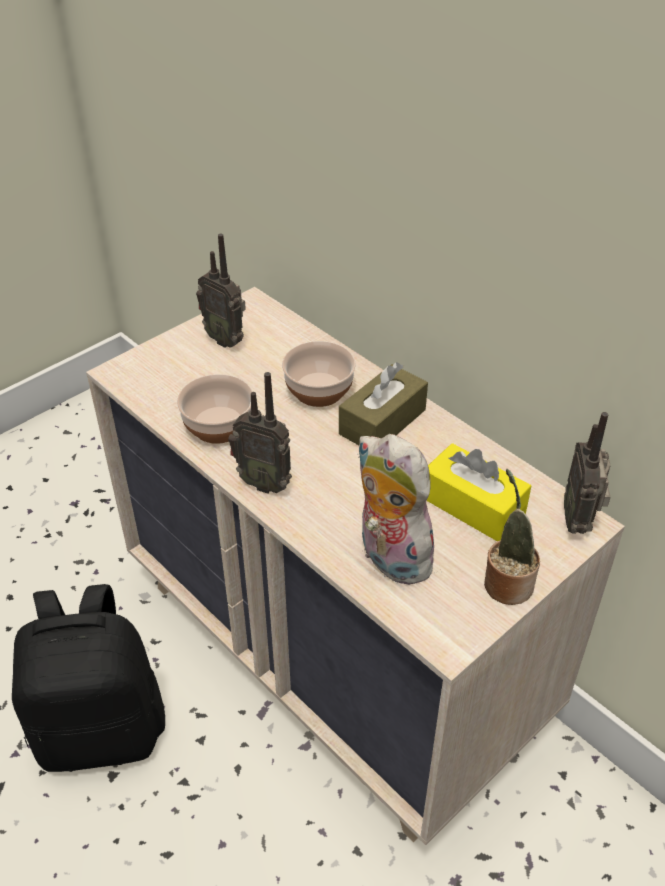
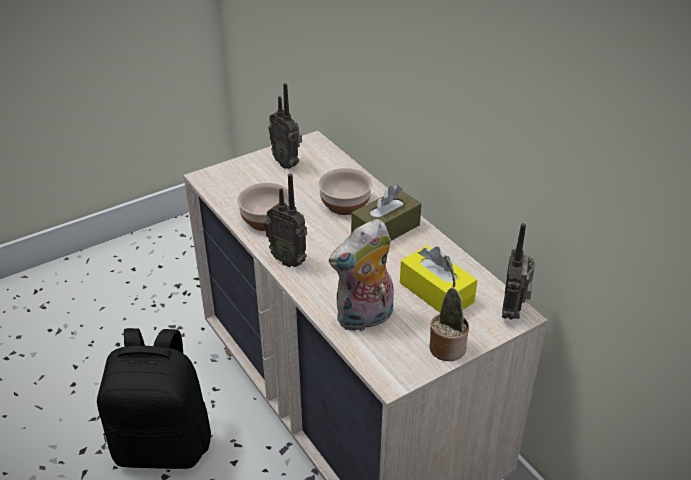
camera: 10 degrees right, 5 degrees down
plush toy [357,434,442,585] -> plush toy turned 90 degrees counterclockwise [329,219,394,331]

